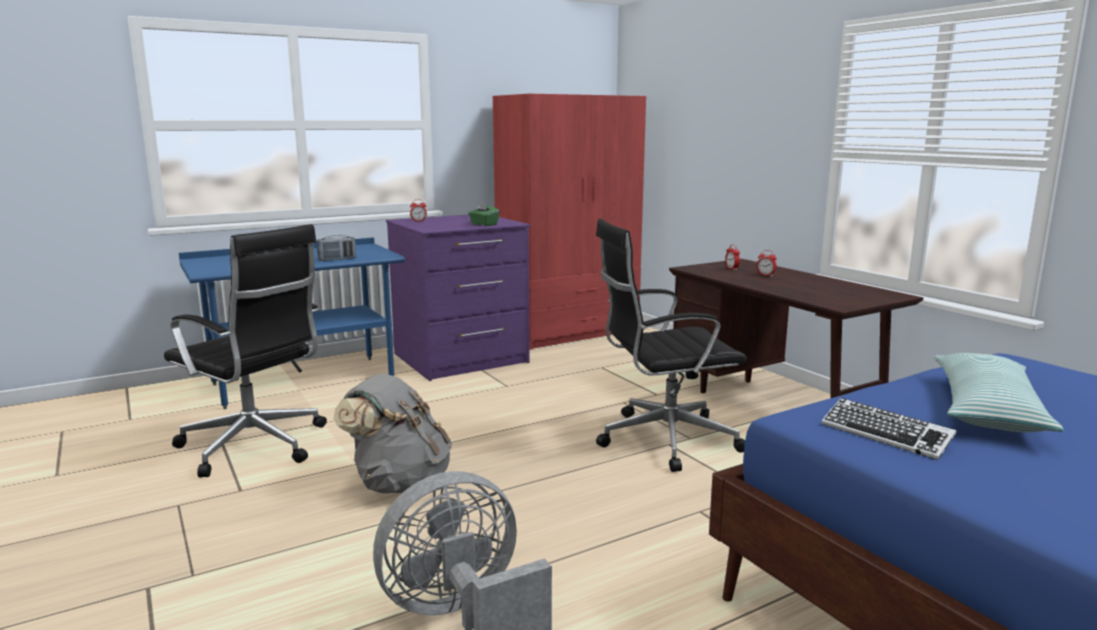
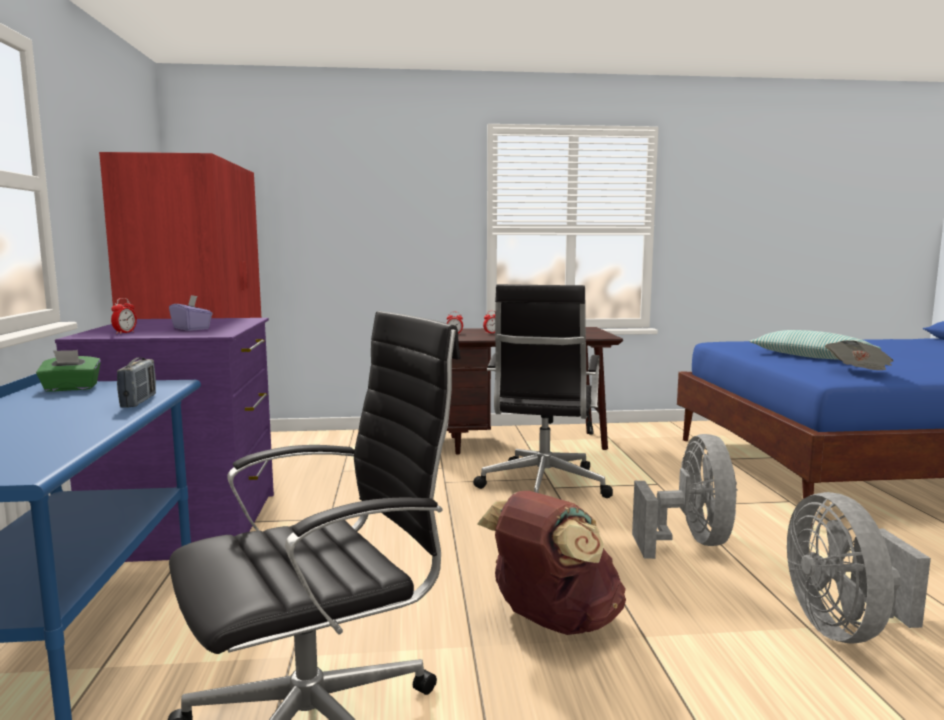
camera: 65 degrees left, 5 degrees down
grey backpack [333,374,452,493] -> brown backpack [477,491,626,635]
green tissue box [468,202,499,226] -> green tissue box moved to [36,350,101,392]
keyboard [821,398,956,460] -> newspaper [825,340,893,370]
none -> purple tissue box [169,295,213,331]
none -> grey fan [632,434,738,559]

